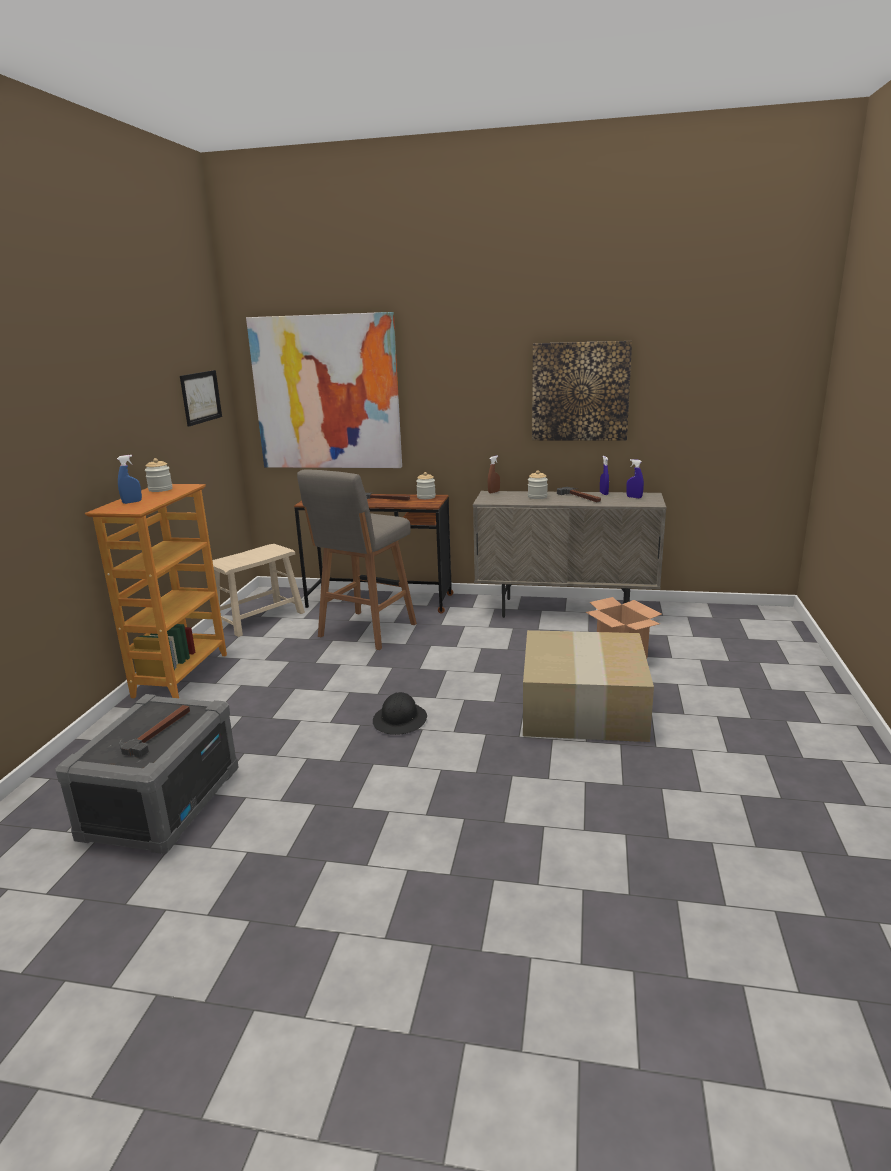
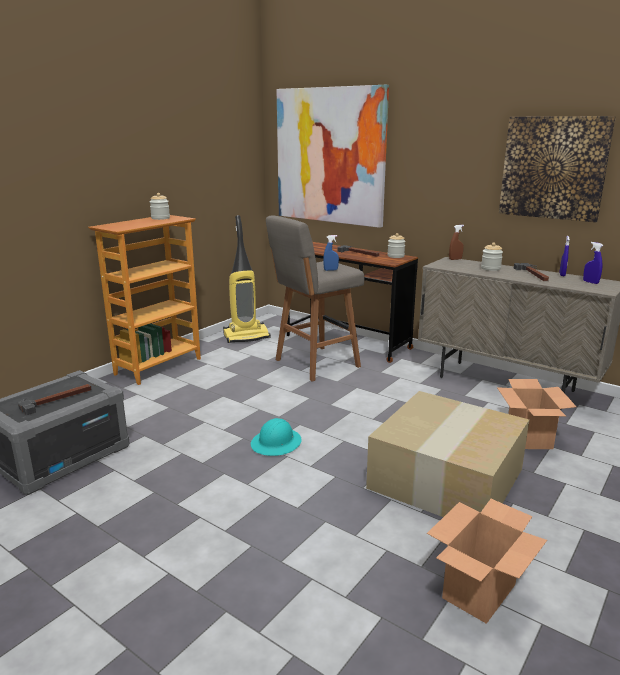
camera: 25 degrees right, 0 degrees up
blue spray bottle [117,455,142,504] -> blue spray bottle moved to [323,235,339,271]
picture [180,370,222,427] -> none
beige stool [212,544,305,637] -> vacuum cleaner [223,215,271,343]
black hard hat [373,692,427,735] -> turquoise hard hat [251,418,302,456]
none -> cardboard box [427,499,547,624]

